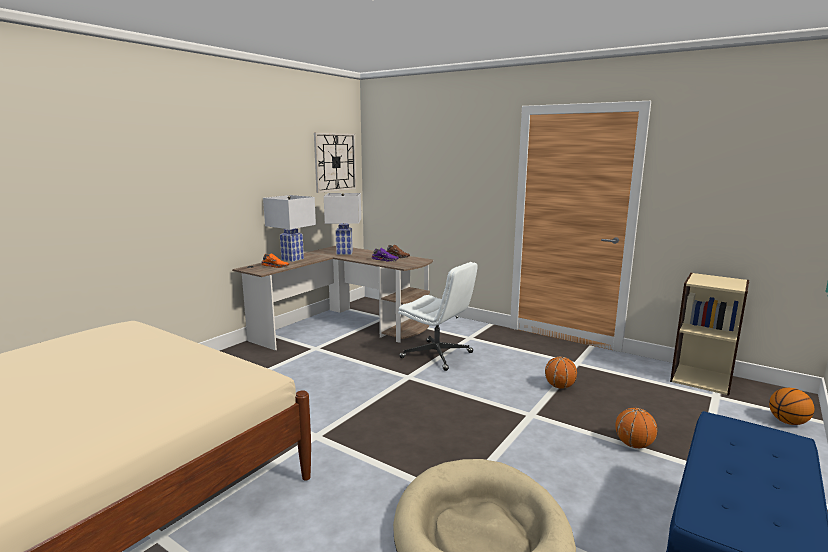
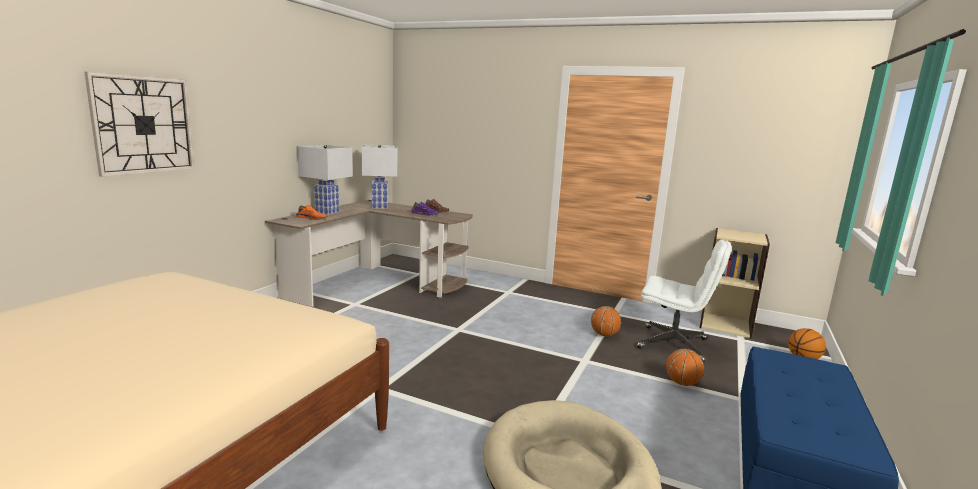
camera: 10 degrees left, 0 degrees up
wall clock [314,132,356,193] -> wall clock moved to [84,72,195,177]
white office chair [398,262,478,371] -> white office chair moved to [637,240,732,362]

